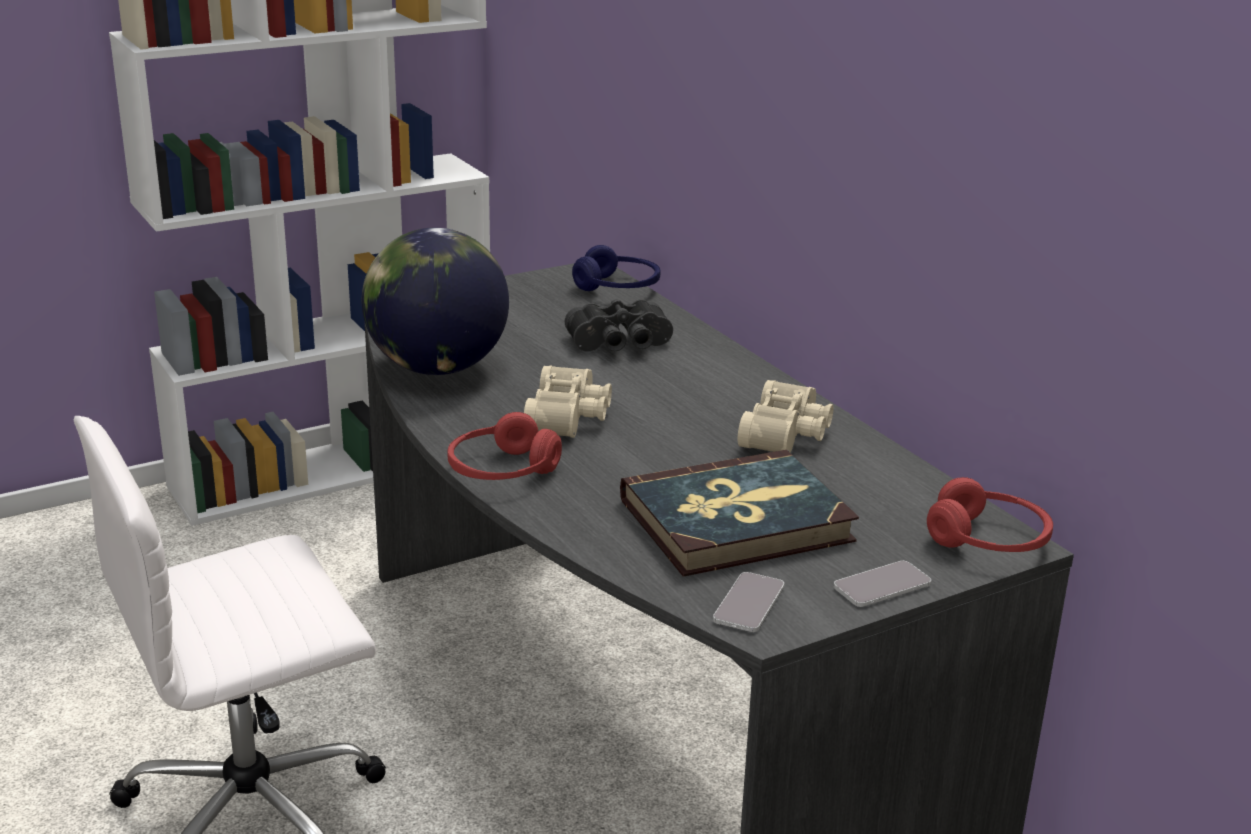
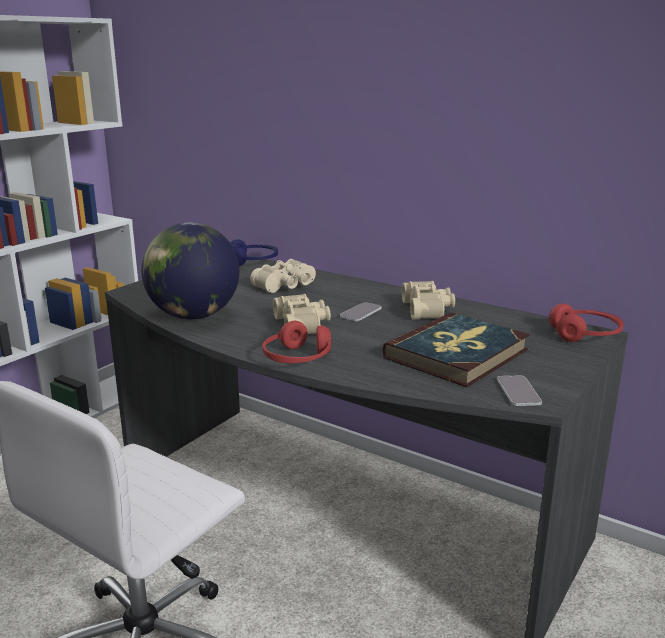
camera: 25 degrees left, 5 degrees down
black binoculars [565,299,673,351] -> beige binoculars [250,259,316,293]
phone [834,561,931,607] -> phone moved to [340,302,382,321]

